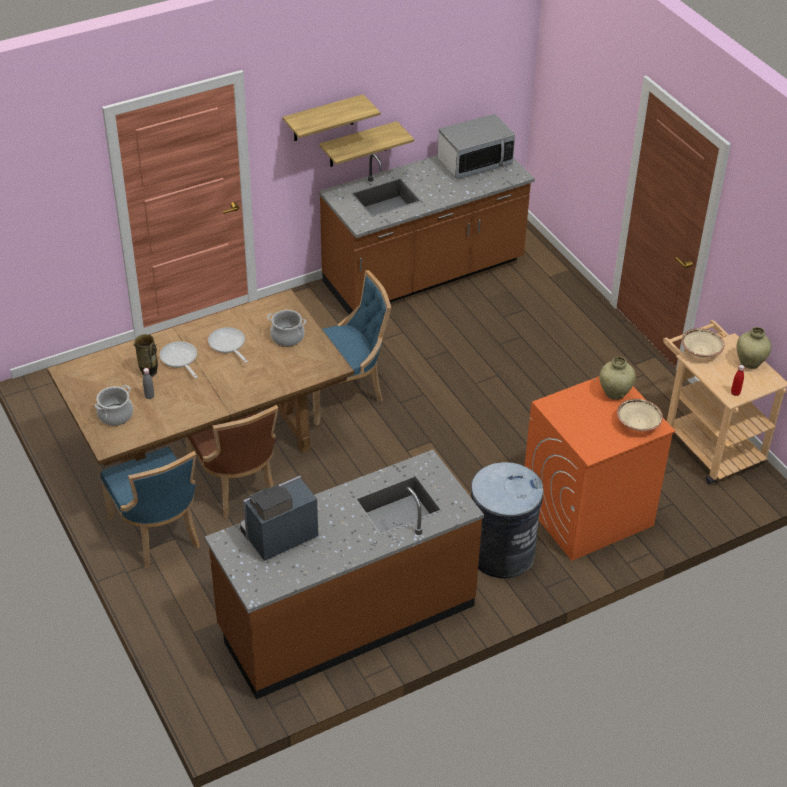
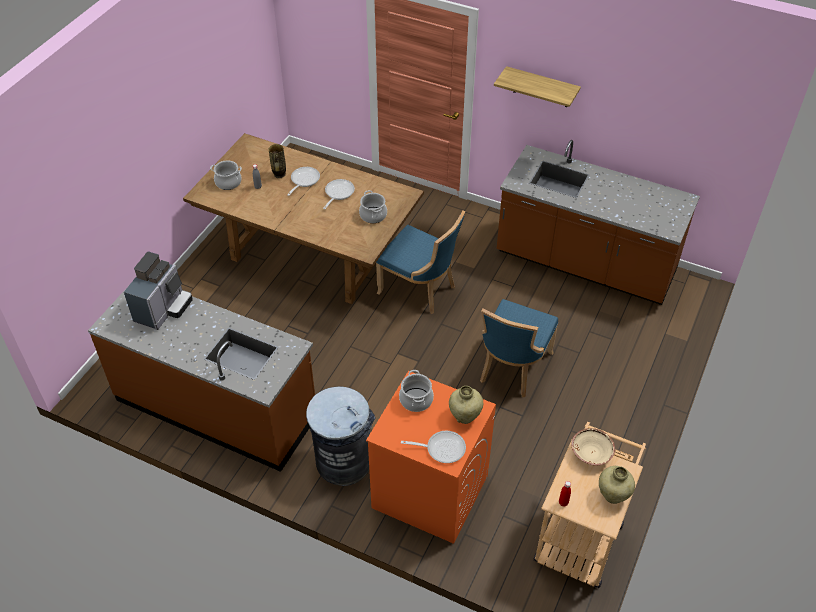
camera: 55 degrees right, 5 degrees up
blue chair [100,447,200,568] -> blue chair moved to [480,299,558,398]
brown chair [185,405,278,519] -> none
coffee machine [240,476,318,561] -> coffee machine turned 90 degrees clockwise [124,252,193,330]
shelf [319,121,414,167] -> none
microwave [438,114,515,179] -> none
beige bowl [617,399,663,431] -> frying pan [401,431,466,463]
none -> cooking pot [399,370,434,412]

